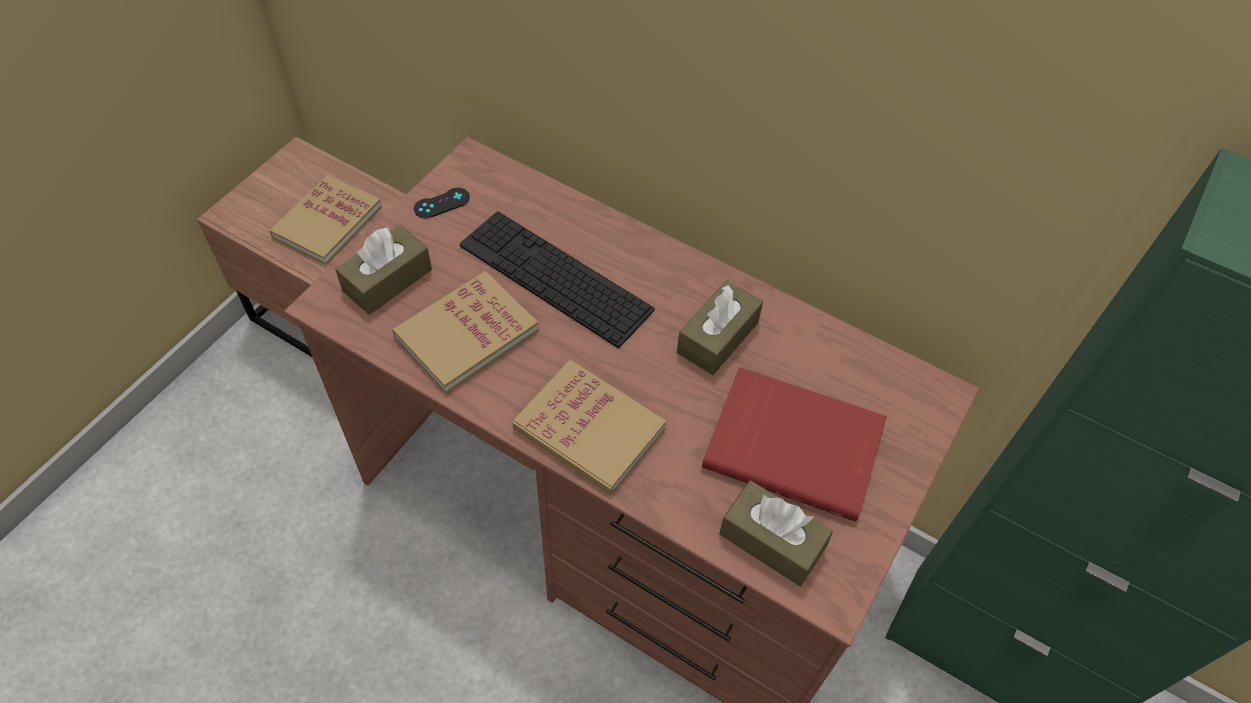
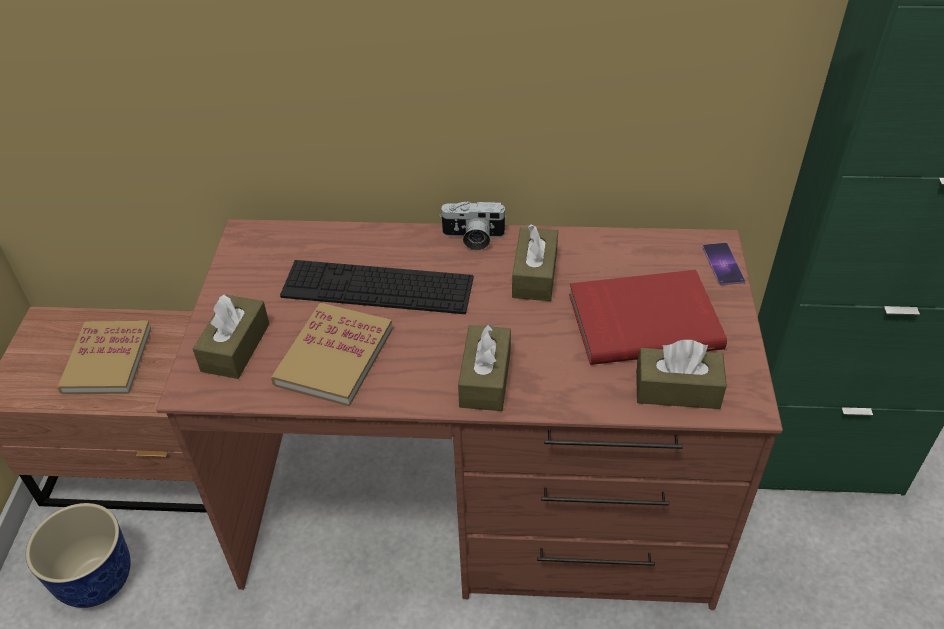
camera: 25 degrees left, 10 degrees down
black game controller [414,188,470,218] -> none
book [512,360,666,495] -> brown tissue box [458,324,511,411]
none -> planter [26,503,131,608]
none -> camera [439,201,507,250]
none -> phone [702,243,745,285]

